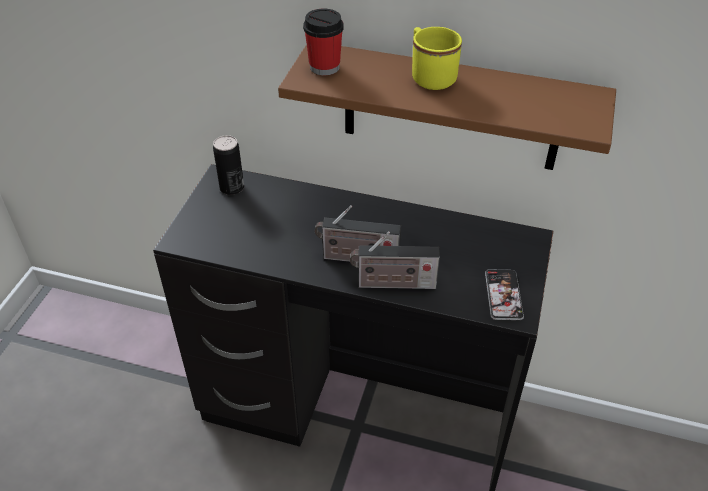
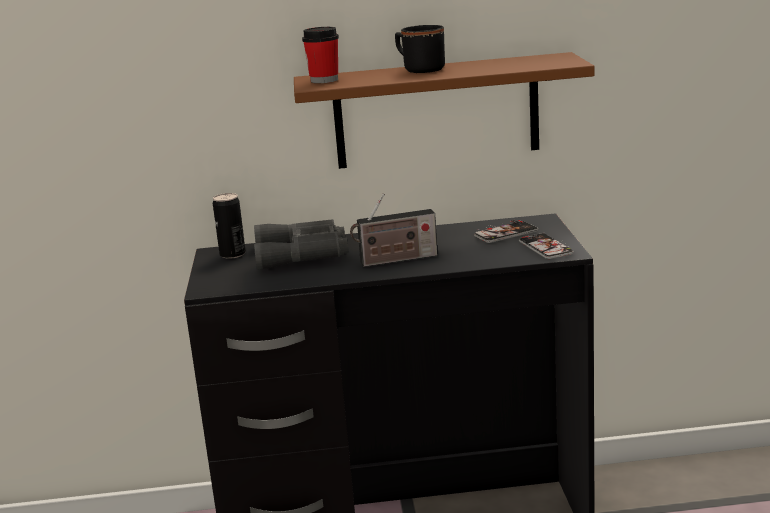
camera: 20 degrees left, 25 degrees down
radio [350,231,440,289] -> none
yellow mug [412,27,462,90] -> black mug [395,25,445,73]
none -> grey binoculars [254,219,349,269]
none -> phone [474,220,538,243]

